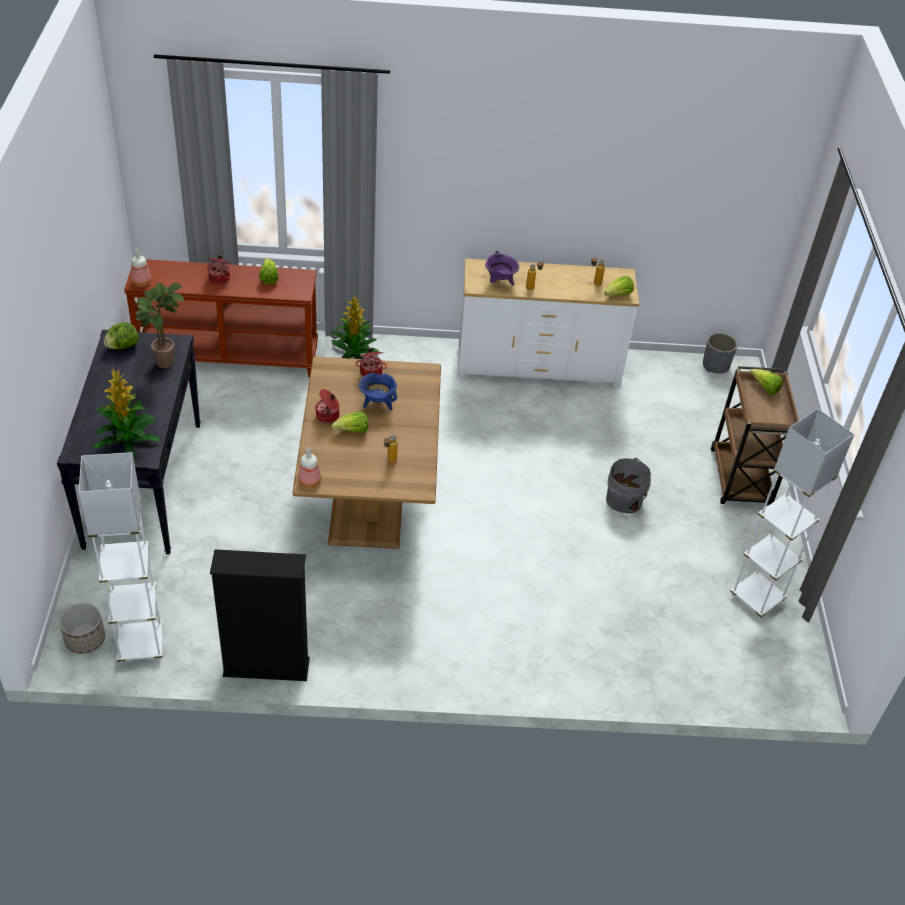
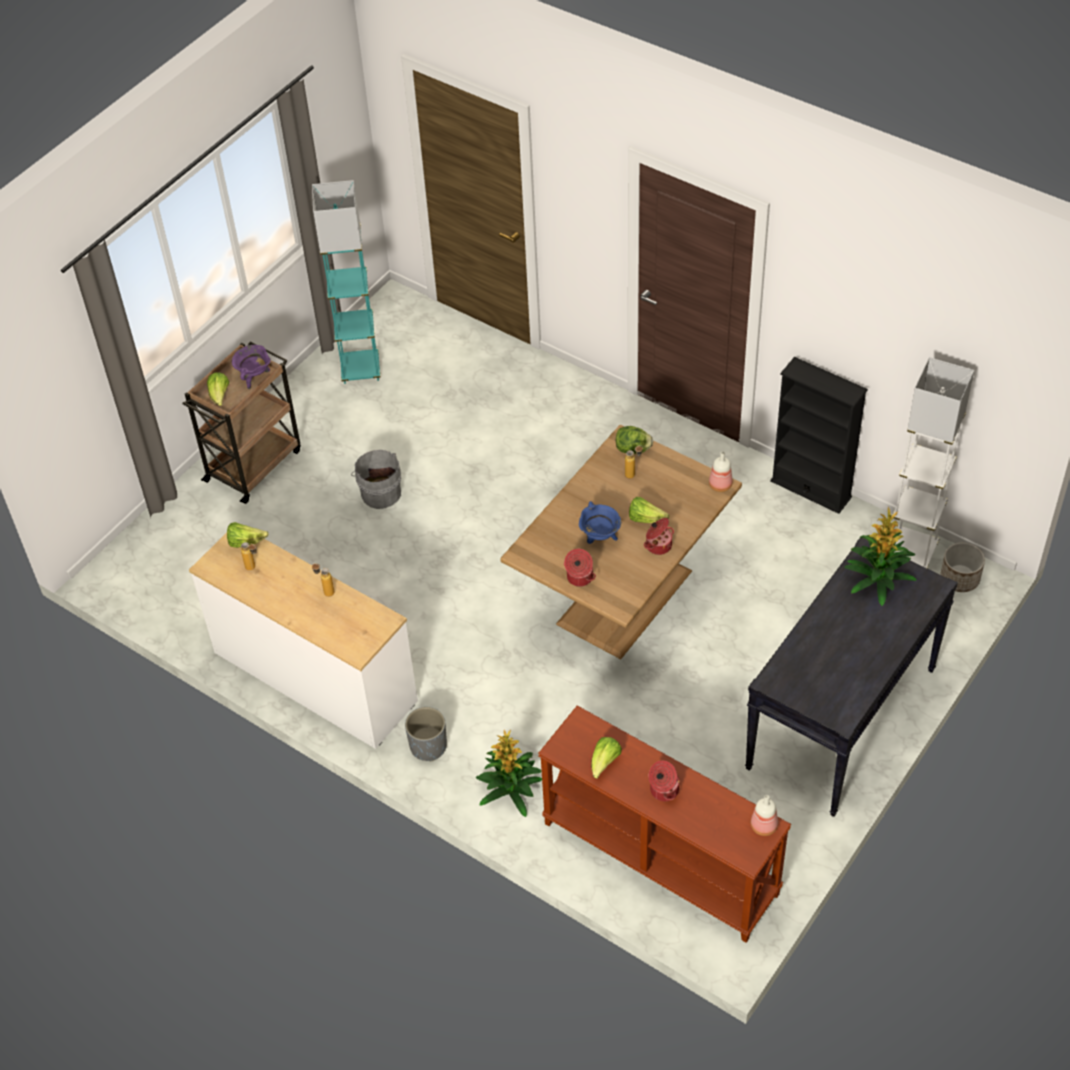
camera: 140 degrees left, 5 degrees up
lettuce [103,322,139,349] -> lettuce moved to [616,426,653,454]
potted plant [136,282,184,368] -> none
purple cooking pot [485,250,519,285] -> purple cooking pot moved to [232,345,271,389]
grey planter [703,333,737,374] -> grey planter moved to [405,707,447,761]
white floor lamp [730,409,855,619] -> turquoise floor lamp [312,180,380,384]

